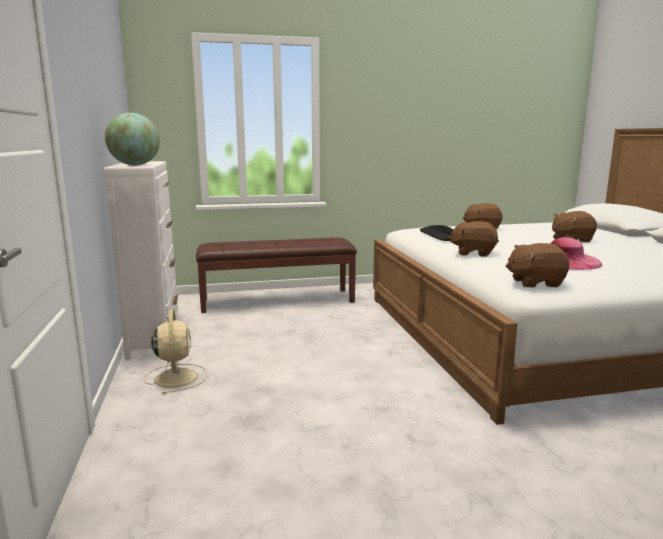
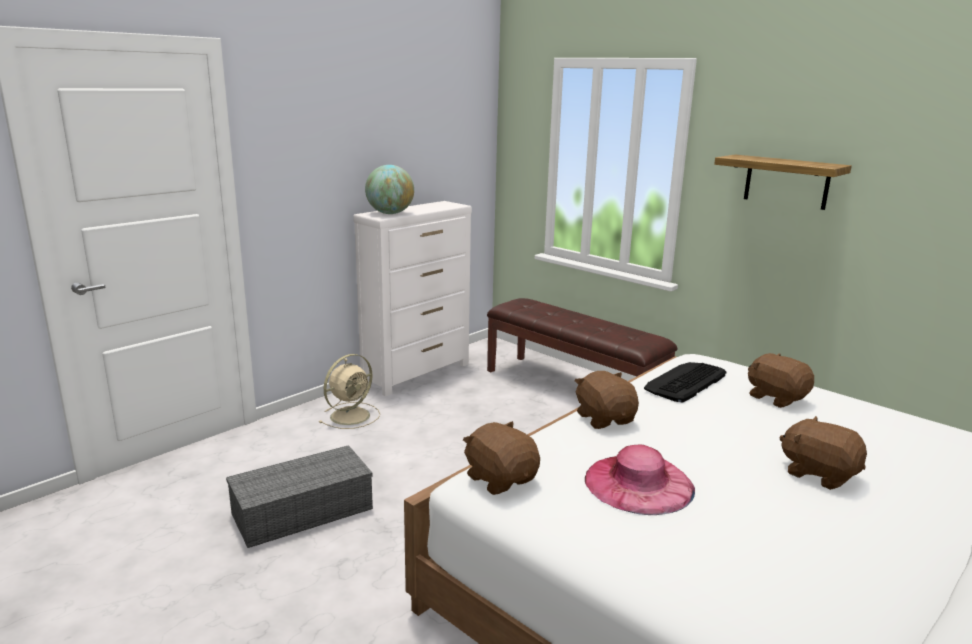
camera: 55 degrees right, 5 degrees up
none -> grey storage box [226,445,373,548]
none -> shelf [714,154,852,210]

